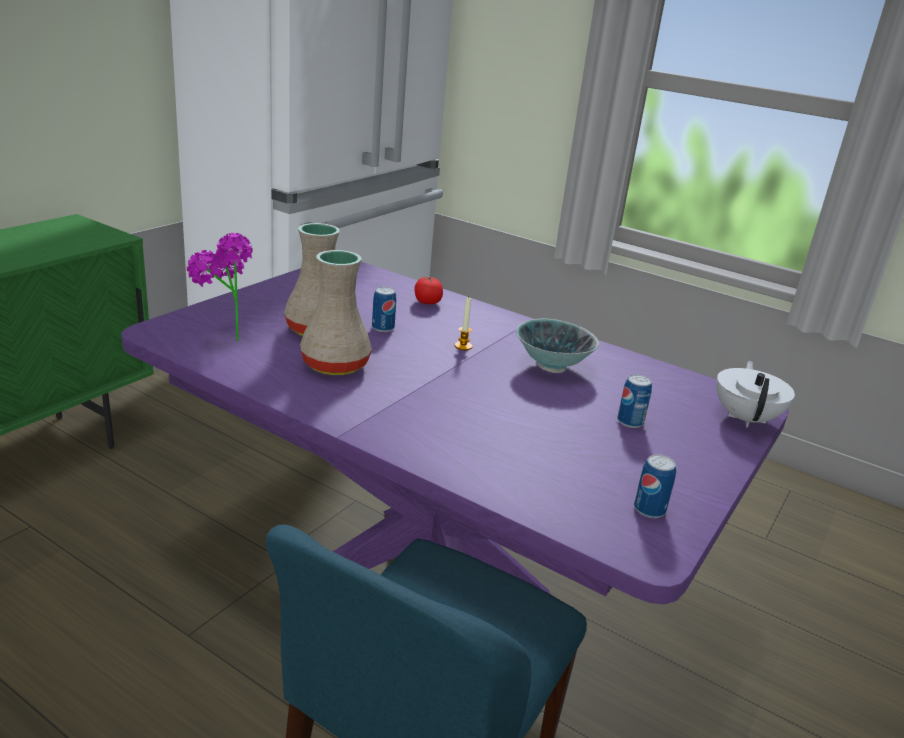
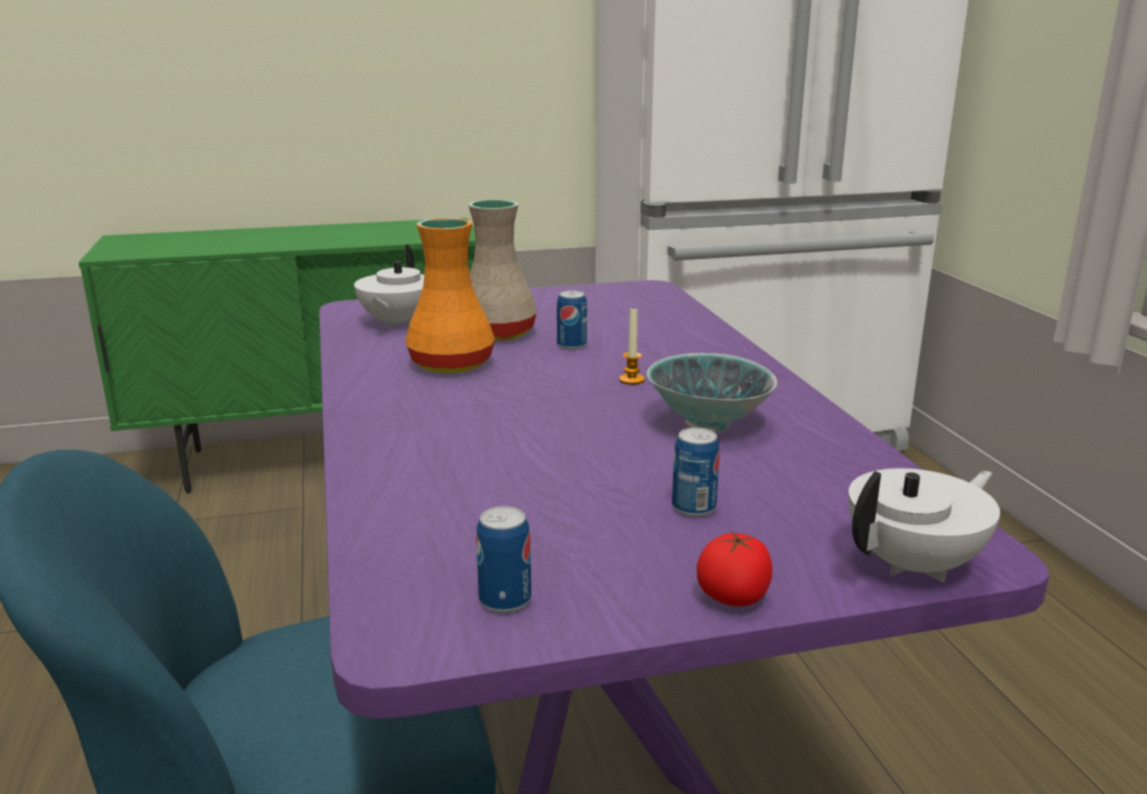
camera: 45 degrees right, 5 degrees down
potted plant [187,233,253,341] -> white teapot [354,245,424,329]
beige vase [300,250,372,375] -> orange vase [405,218,495,373]
tomato [415,277,443,304] -> tomato moved to [697,531,772,606]

